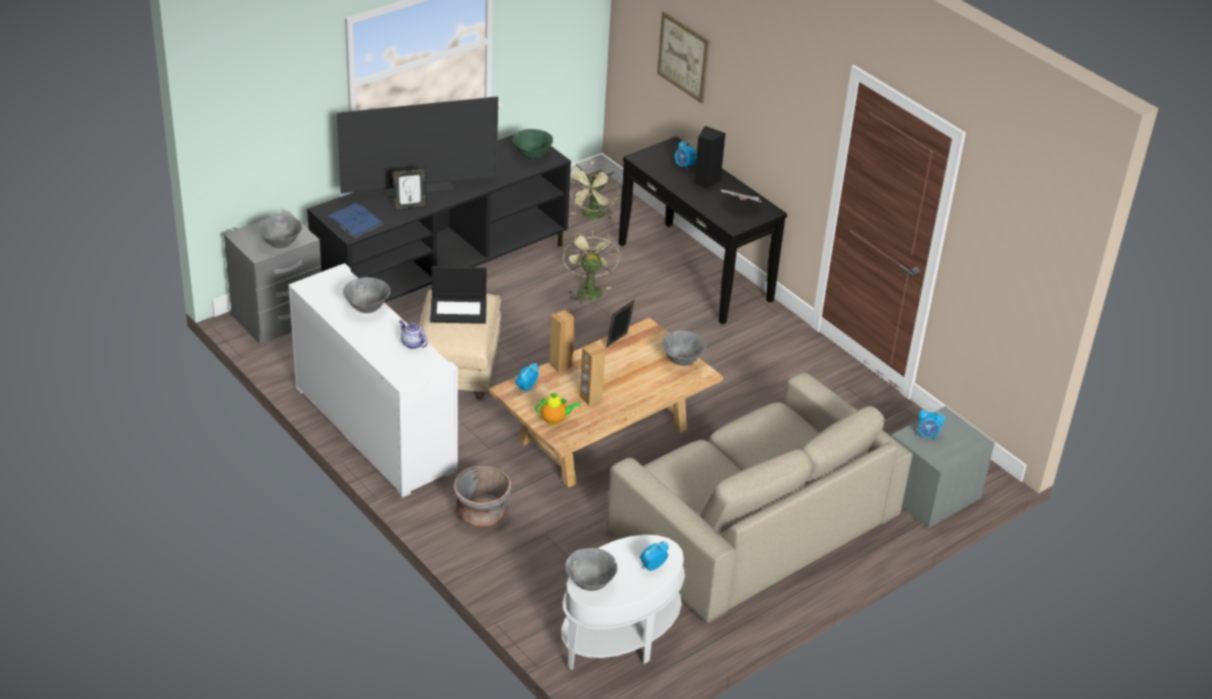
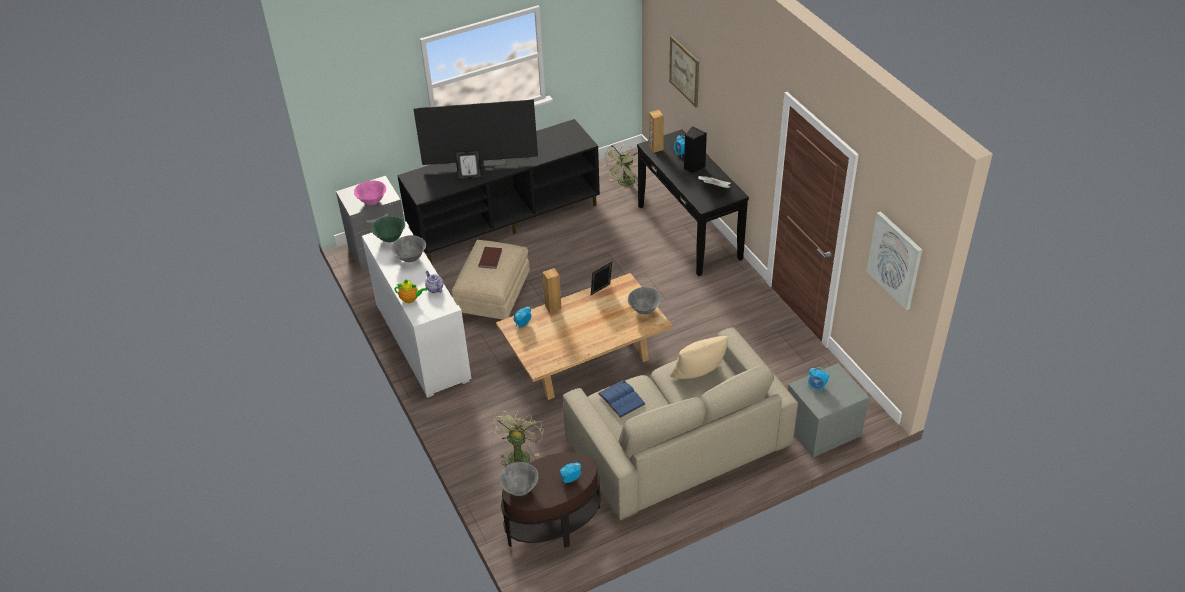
camera: 15 degrees right, 5 degrees up
grey bowl [257,215,302,248] -> pink bowl [354,180,386,205]
blue book [326,203,383,238] -> blue book moved to [598,380,645,418]
laptop [430,266,487,324] -> brown book [478,247,502,269]
grey planter [453,465,512,527] -> none
green bowl [513,129,553,159] -> green bowl moved to [371,216,405,242]
teapot [535,393,580,425] -> teapot moved to [394,280,427,303]
white side table [561,535,685,670] -> brown side table [501,452,601,548]
green fan [562,230,620,306] -> green fan moved to [493,411,543,467]
brown speaker [580,342,605,406] -> brown speaker moved to [649,110,664,153]
none -> beige pillow [670,336,729,379]
none -> picture [867,211,922,310]

